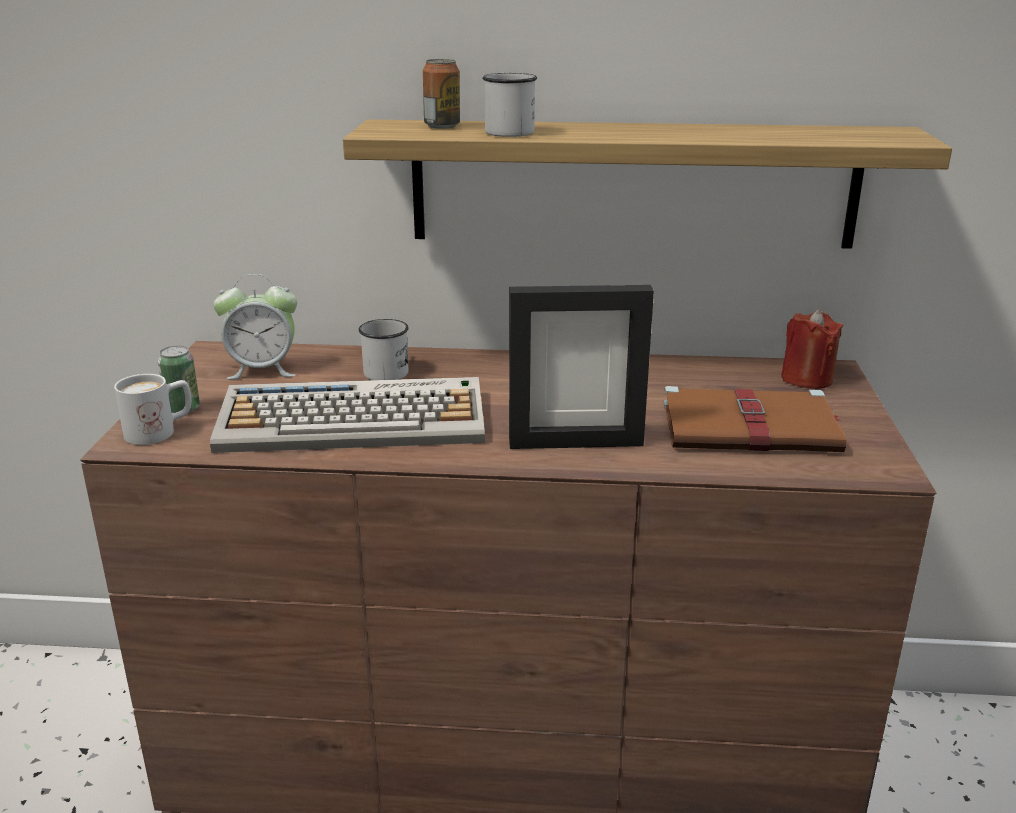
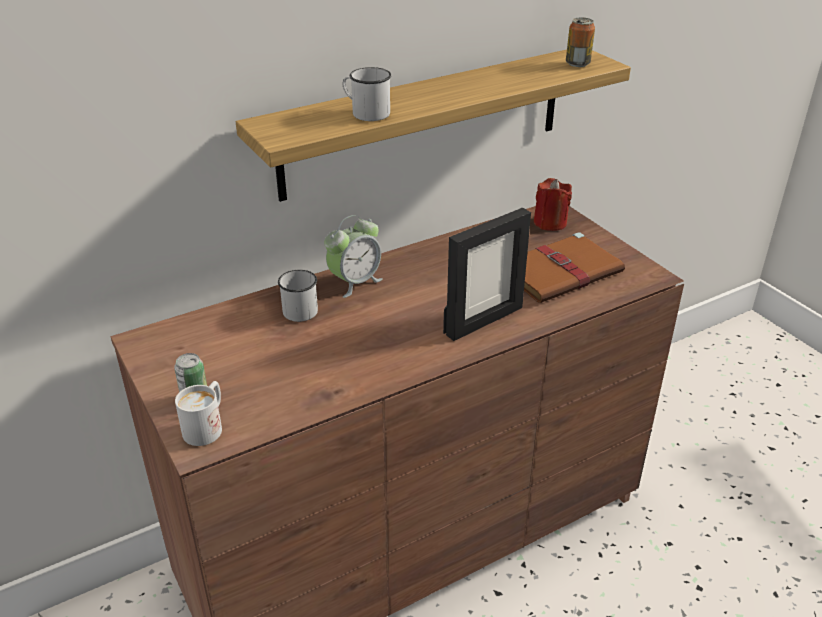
camera: 35 degrees left, 10 degrees up
keyboard [210,377,485,453] -> none
alarm clock [214,274,297,379] -> alarm clock moved to [324,215,383,298]
can [423,59,460,129] -> can moved to [566,17,595,67]

